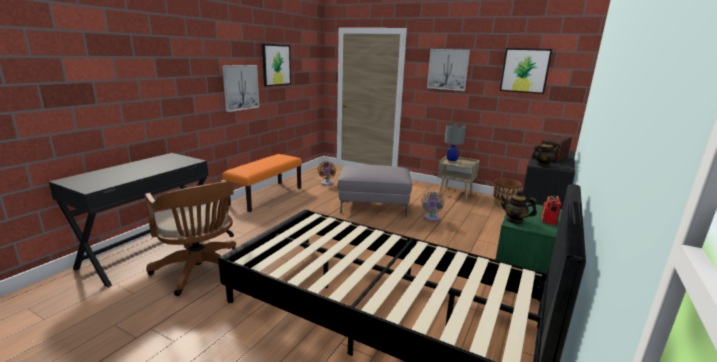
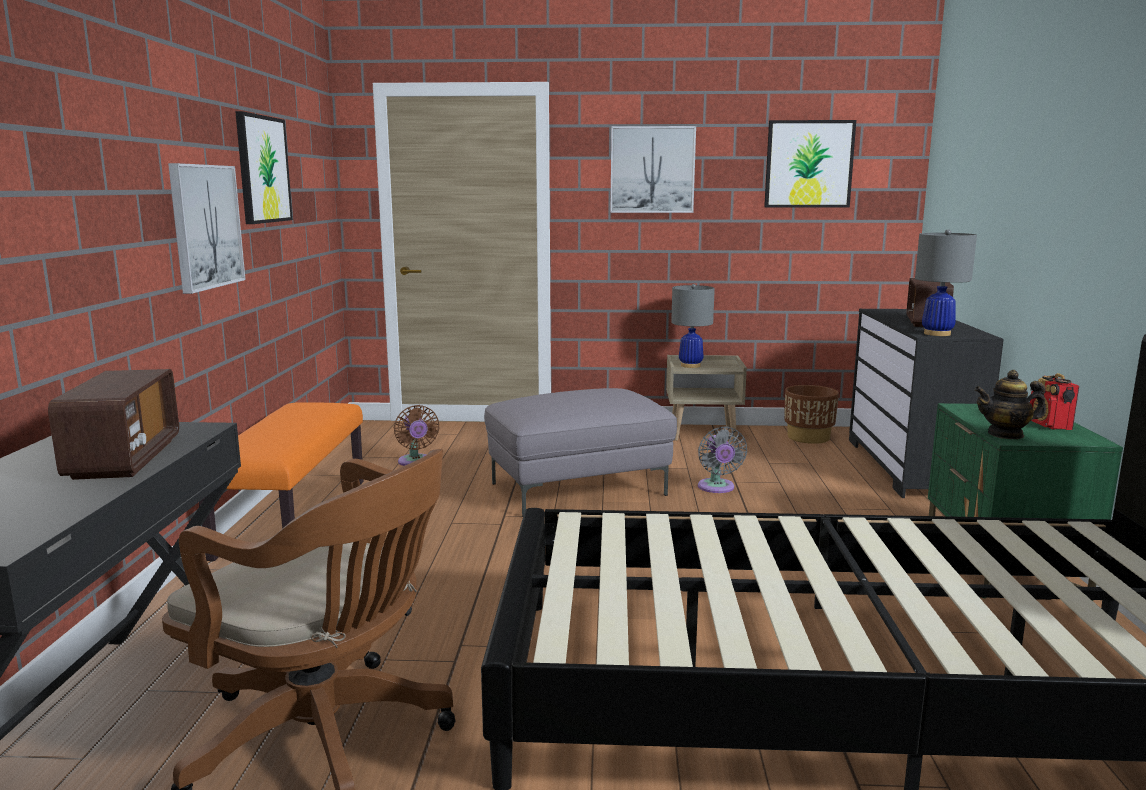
camera: 25 degrees left, 5 degrees down
teapot [531,140,560,166] -> grey table lamp [915,229,977,336]
none -> radio [48,369,179,480]

